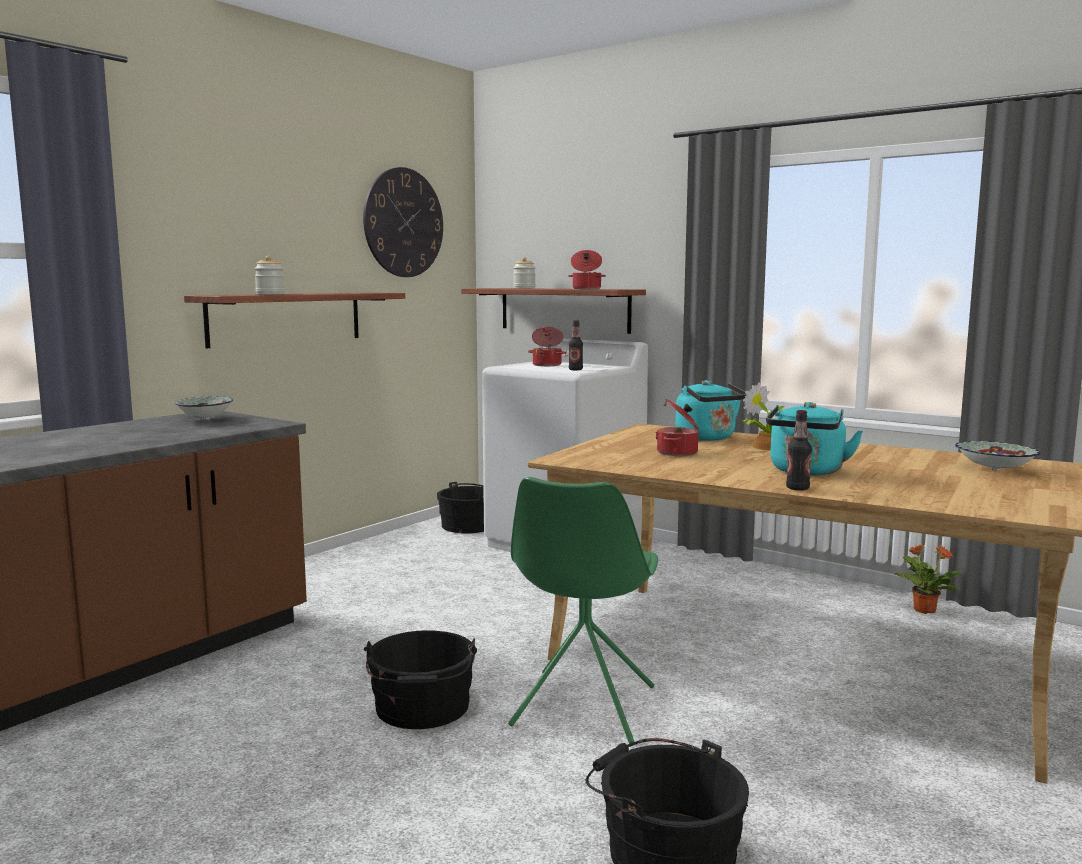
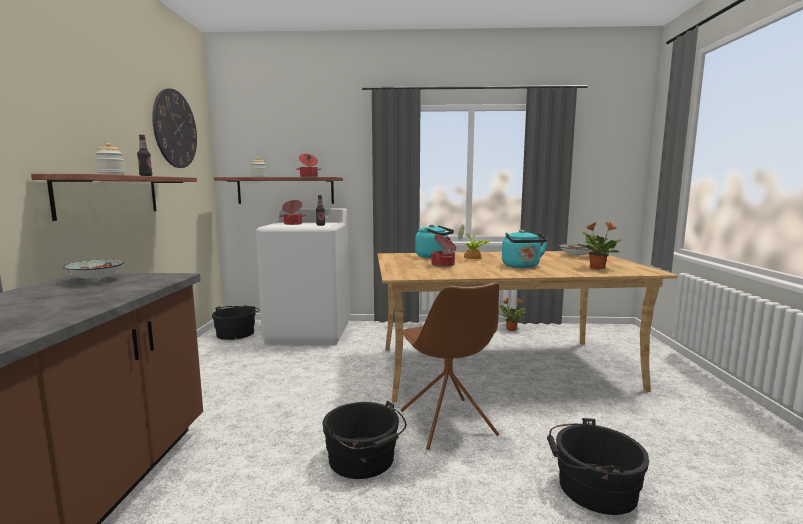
camera: 35 degrees left, 0 degrees up
green chair [508,477,658,744] -> brown chair [401,282,499,450]
bottle [786,410,812,491] -> bottle moved to [137,135,152,176]
none -> potted plant [578,222,623,269]

